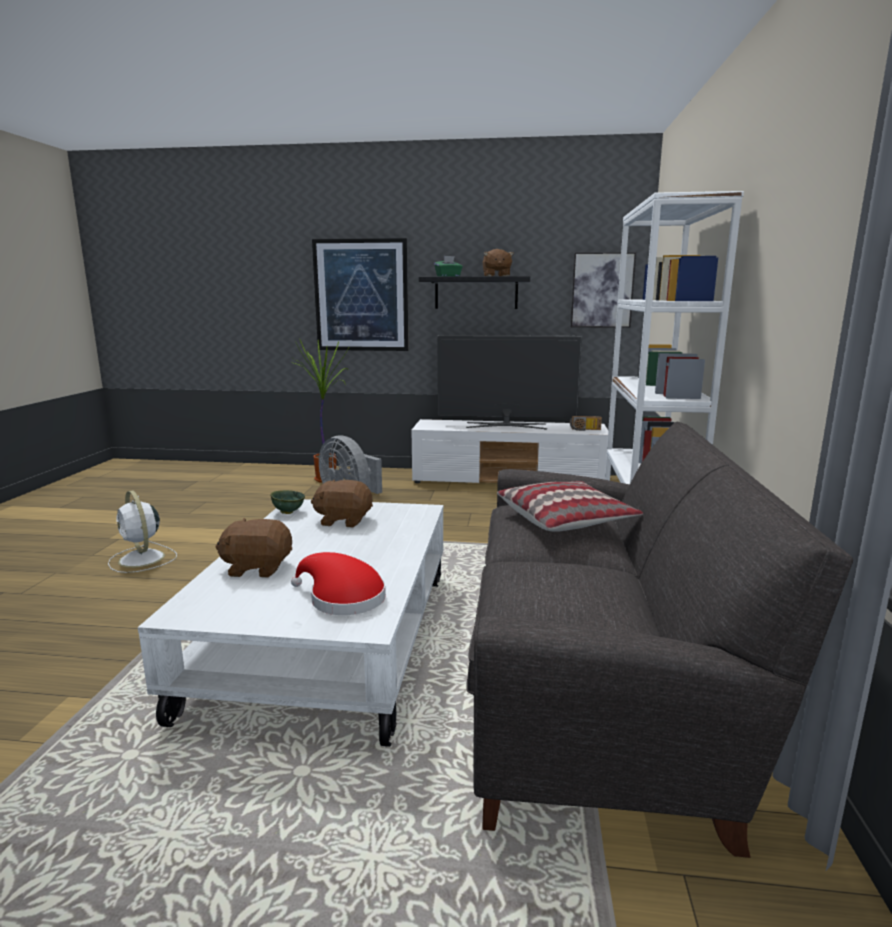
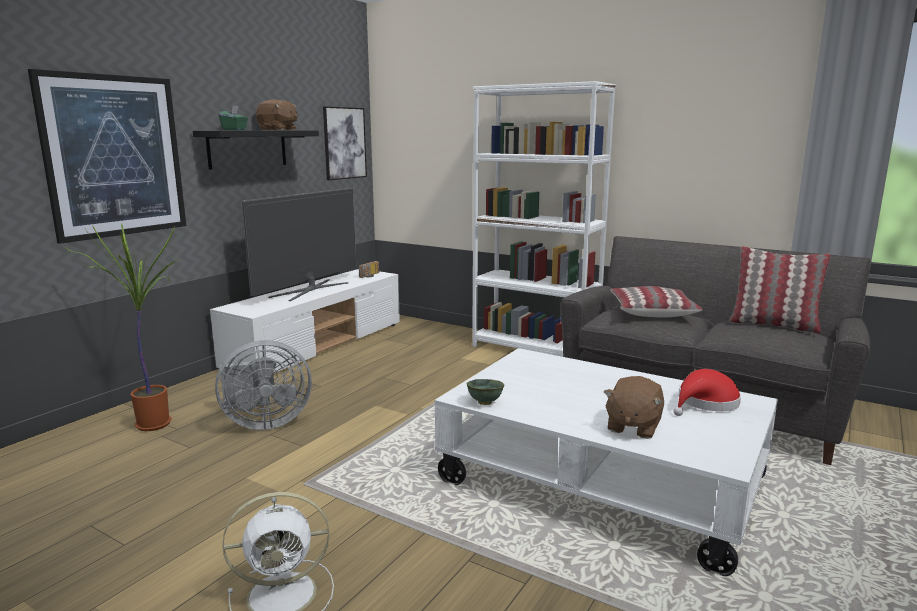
camera: 65 degrees left, 0 degrees up
brown plush toy [311,480,373,528] -> none
none -> pillow [729,246,831,334]

